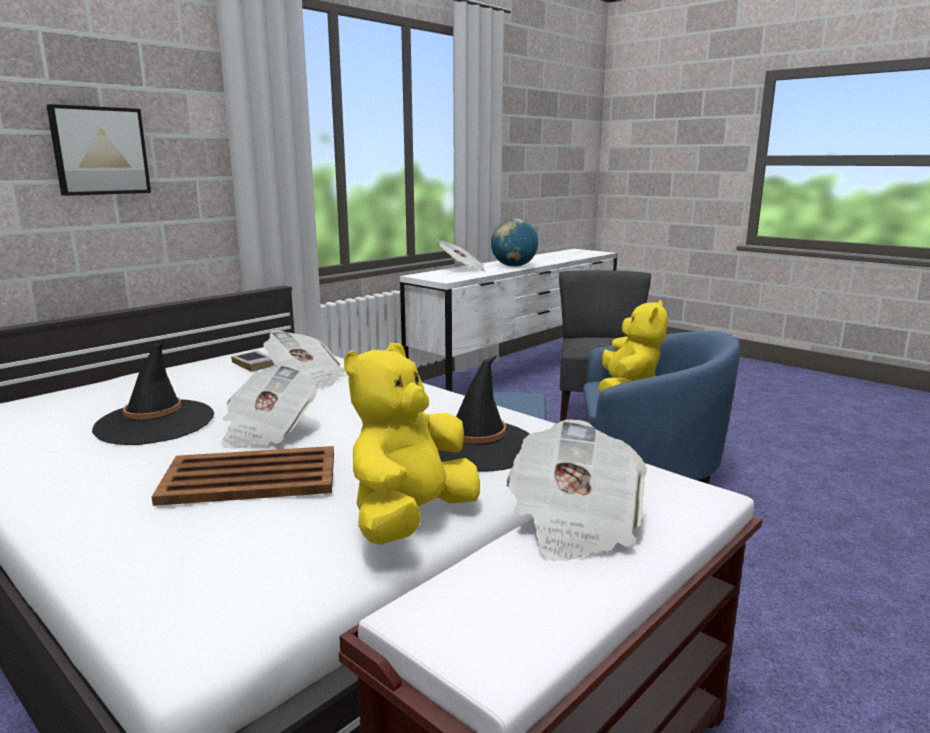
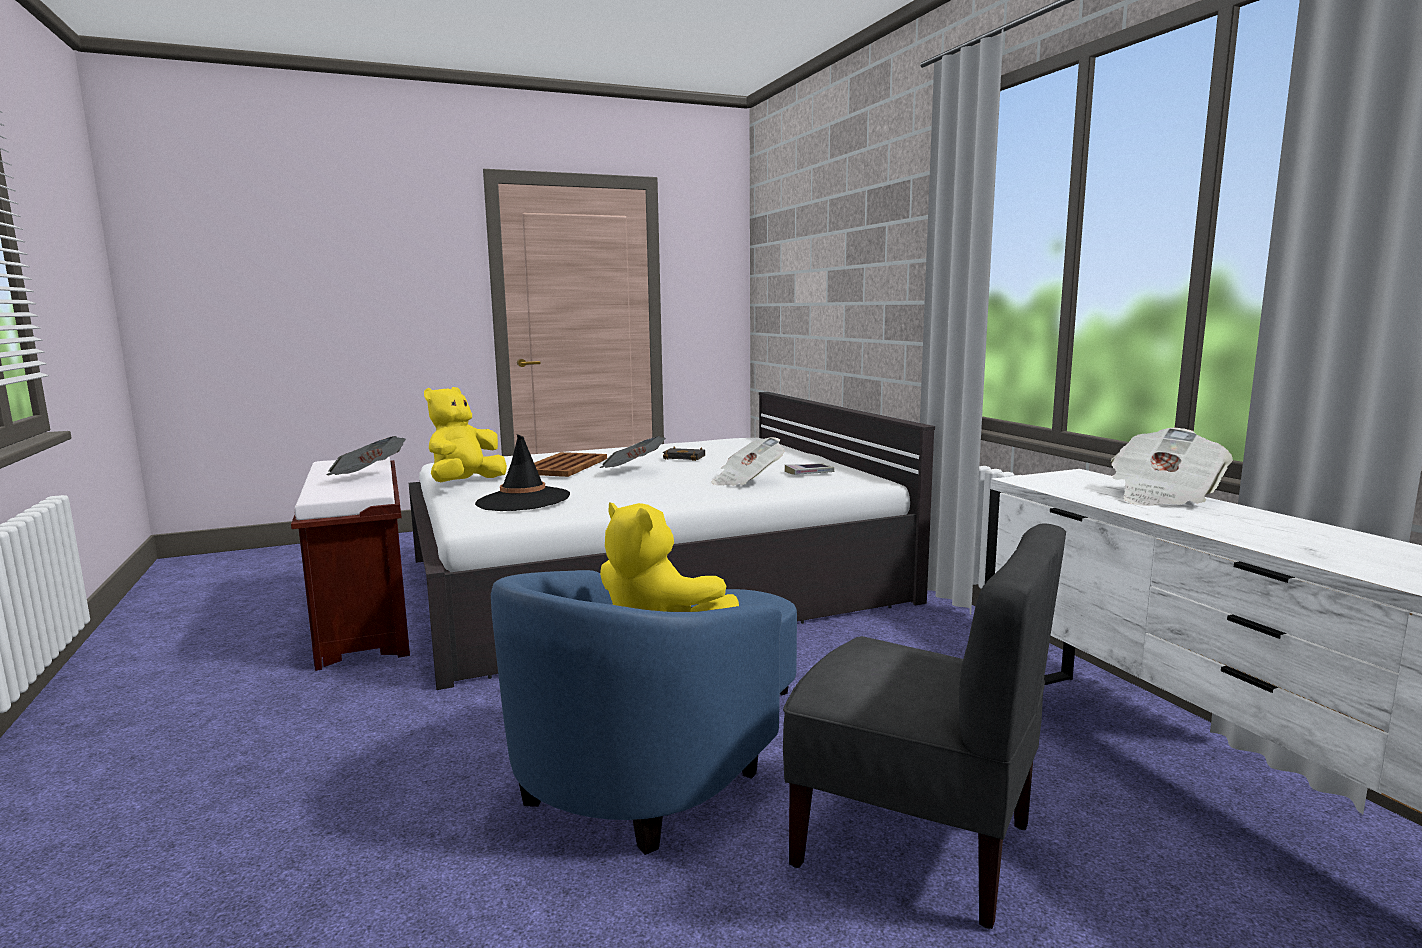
camera: 115 degrees right, 5 degrees down
picture [47,104,151,196] -> none
black hat [92,342,214,445] -> black book [663,446,705,461]
yellow plush toy [344,343,480,545] -> yellow plush toy turned 120 degrees counterclockwise [424,387,507,482]
globe [491,219,538,267] -> none

